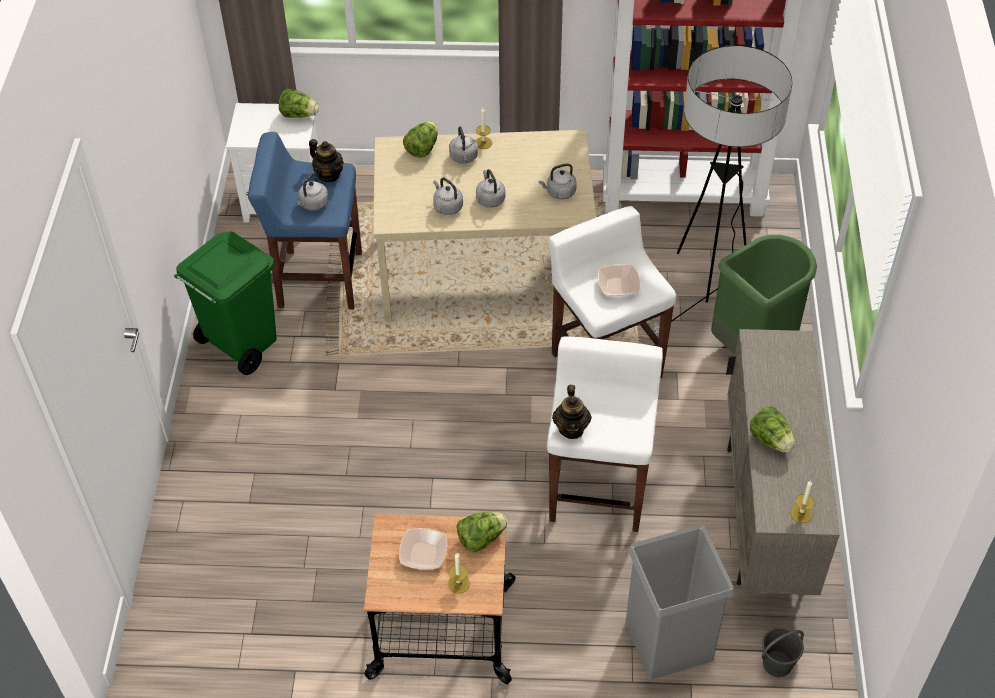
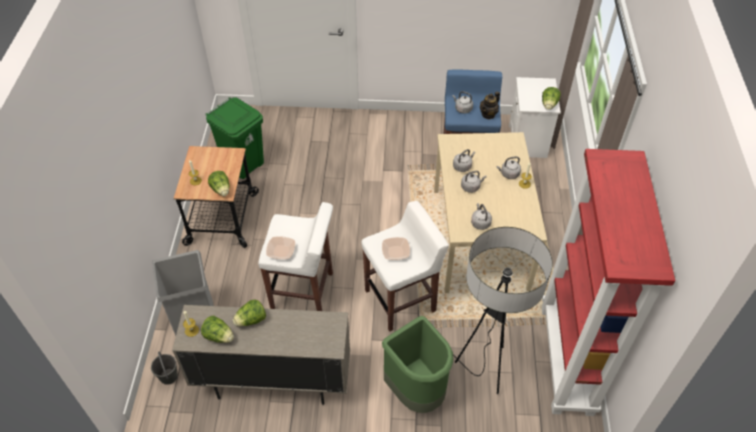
camera: 90 degrees right, 0 degrees up
green trash can [174,231,277,375] -> green trash can moved to [205,97,264,179]
bowl [399,528,447,570] -> bowl moved to [266,236,295,259]
lettuce [403,122,438,158] -> lettuce moved to [201,316,234,343]
teapot [552,385,592,439] -> none

